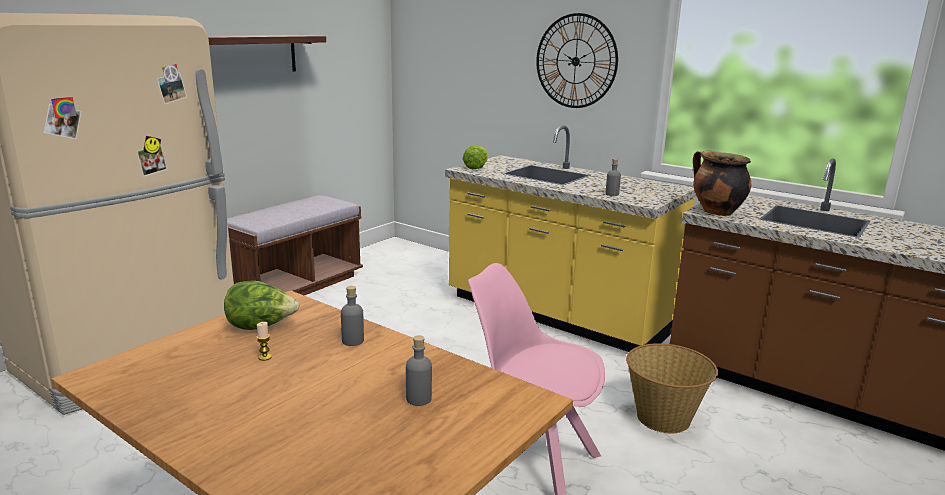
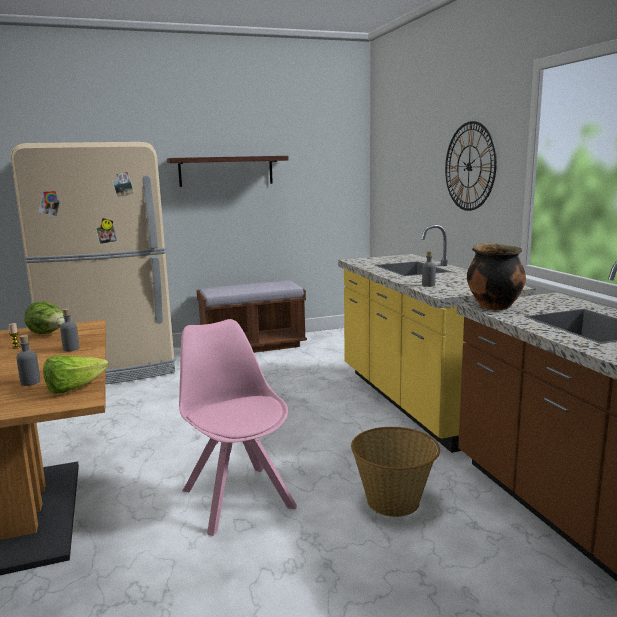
camera: 35 degrees right, 5 degrees down
lettuce [463,146,487,169] -> lettuce moved to [43,355,109,394]

